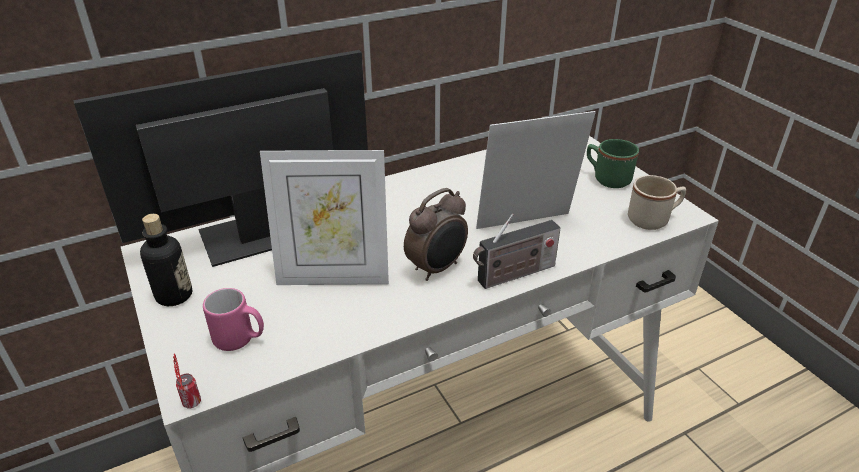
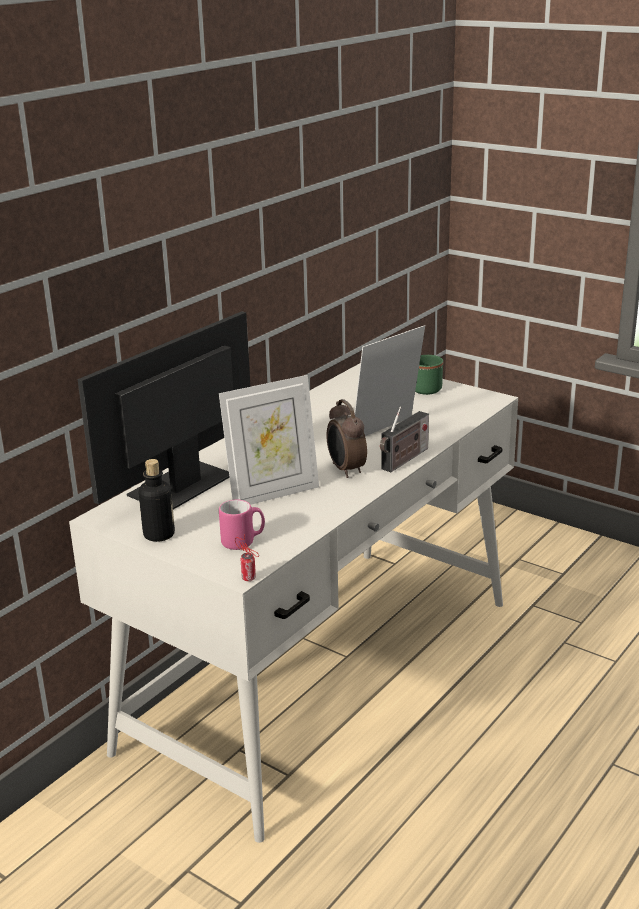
camera: 25 degrees left, 10 degrees down
alarm clock [404,188,468,281] -> alarm clock turned 135 degrees clockwise [326,399,367,478]
beige mug [628,175,686,230] -> none

